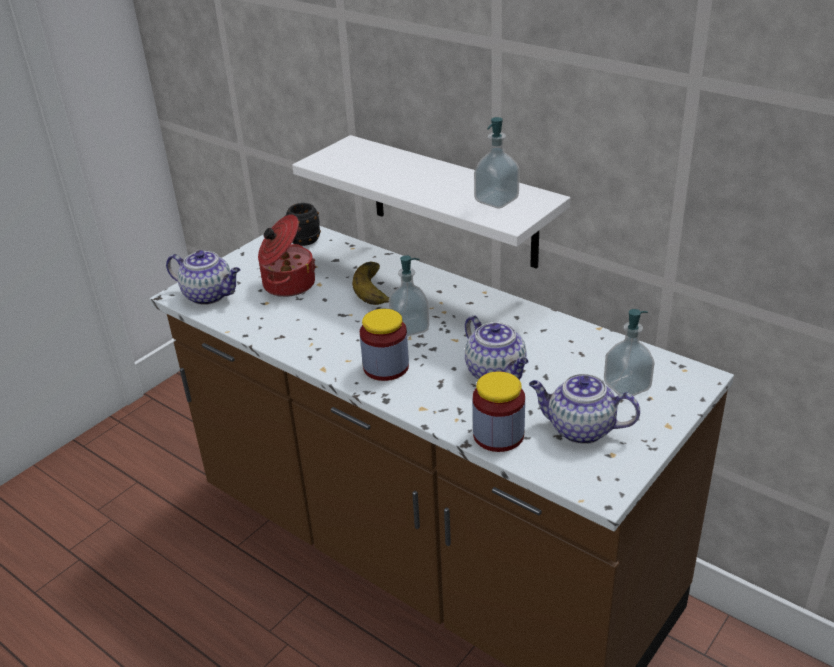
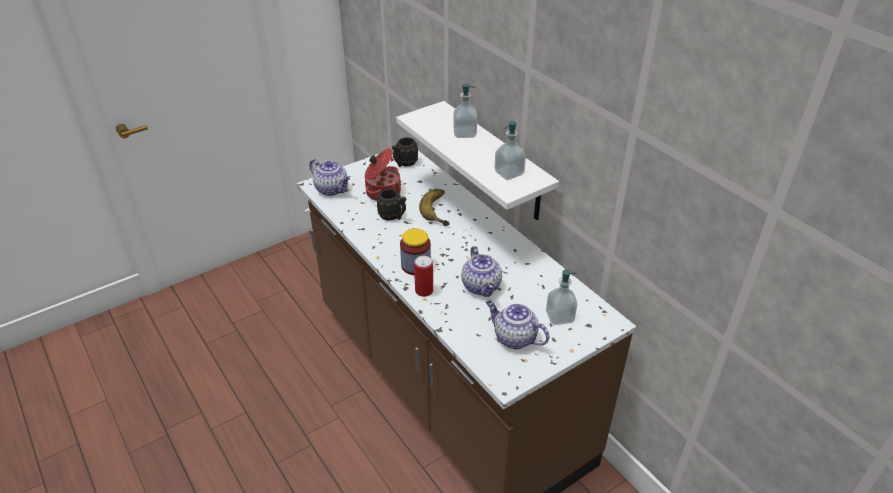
camera: 15 degrees right, 5 degrees up
soap dispenser [389,255,429,336] -> soap dispenser moved to [453,83,477,138]
jar [473,371,525,452] -> none
none -> black mug [376,189,406,220]
none -> can [414,256,433,297]

